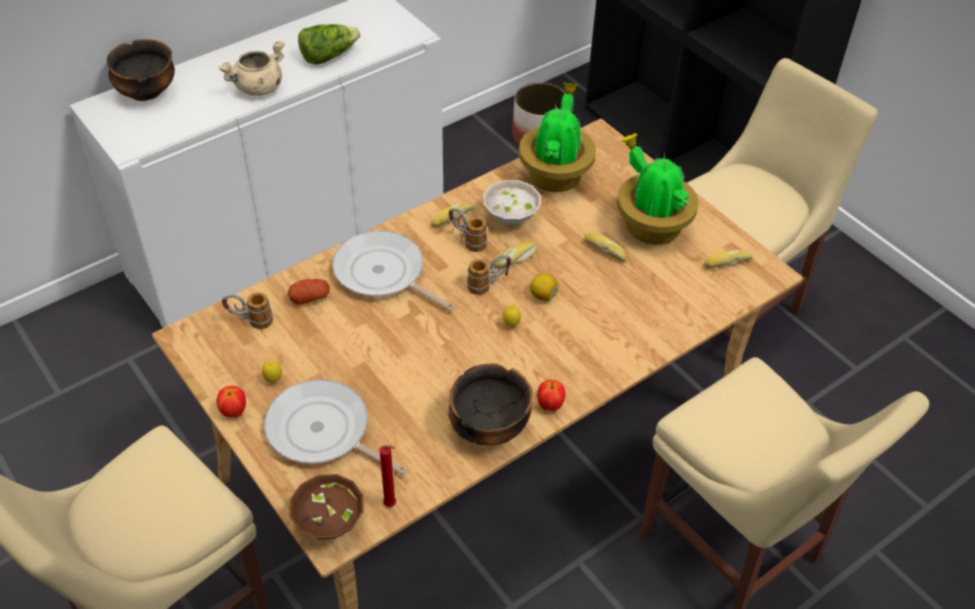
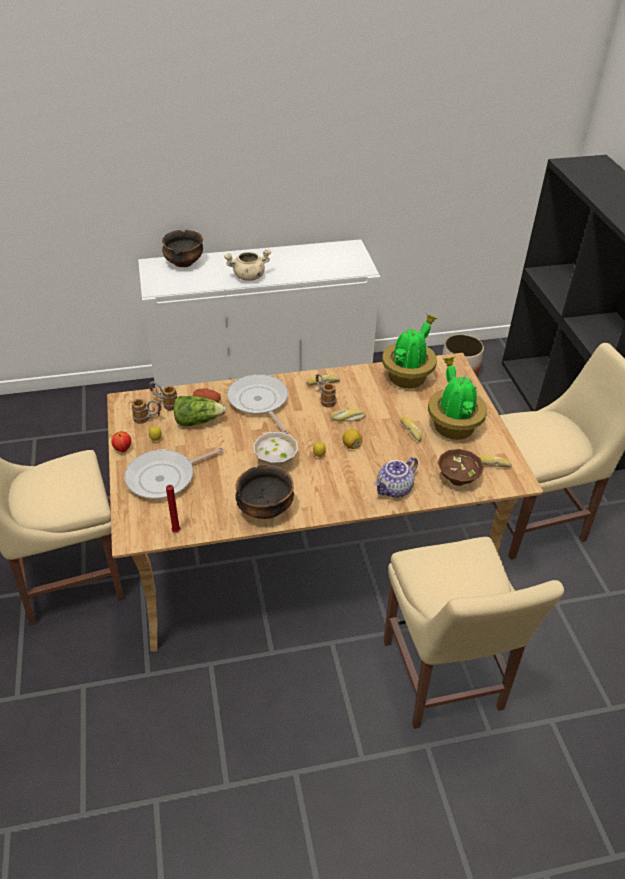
camera: 25 degrees right, 5 degrees down
frying pan [264,379,407,475] -> frying pan turned 90 degrees counterclockwise [124,447,224,499]
brown bowl [289,474,363,540] -> brown bowl moved to [438,449,484,486]
lettuce [298,24,360,65] -> lettuce moved to [174,396,226,426]
mug [467,255,511,295] -> mug moved to [131,399,161,424]
white bowl [483,180,541,226] -> white bowl moved to [253,432,298,467]
apple [537,380,565,411] -> none
none -> teapot [374,457,418,498]

